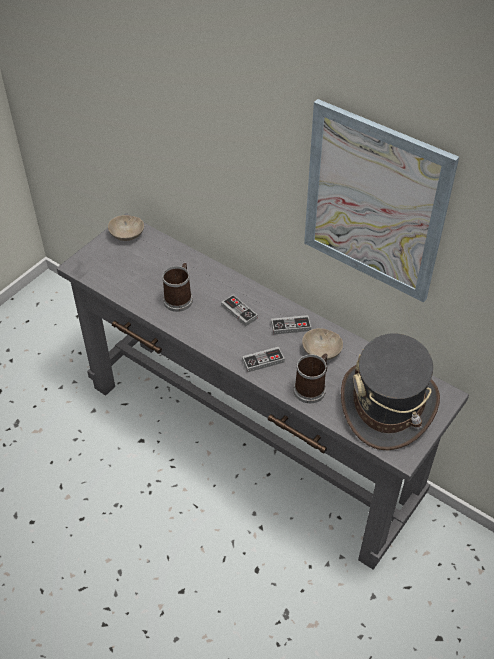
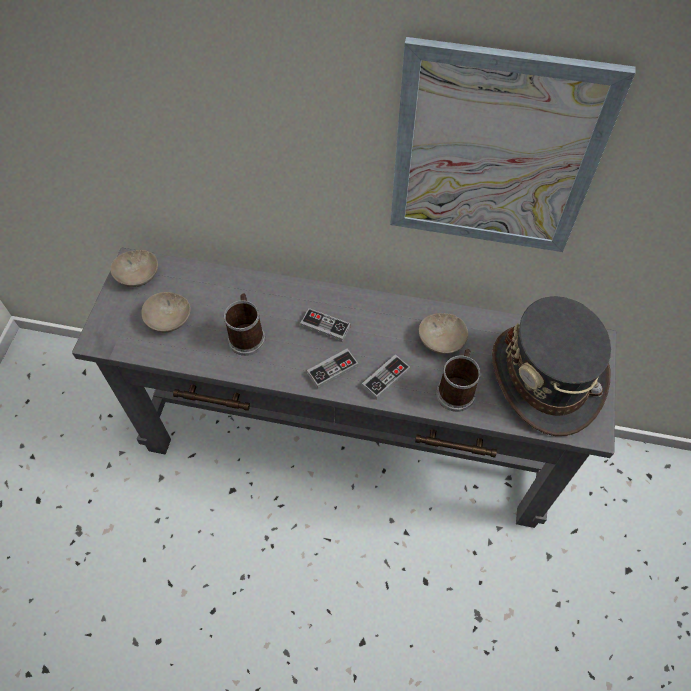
camera: 25 degrees left, 10 degrees up
game controller [271,315,311,335] -> game controller moved to [307,348,358,389]
none -> beige bowl [141,292,191,332]

